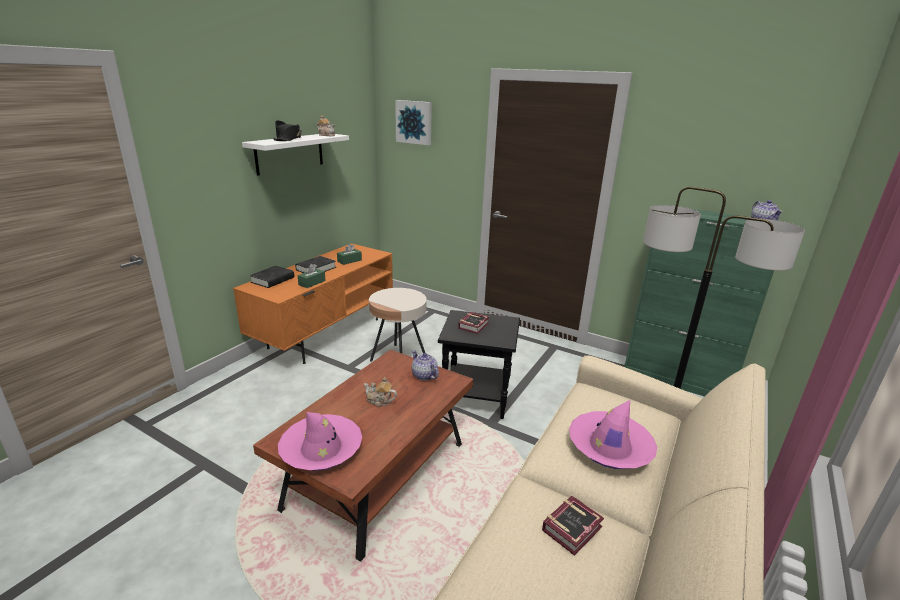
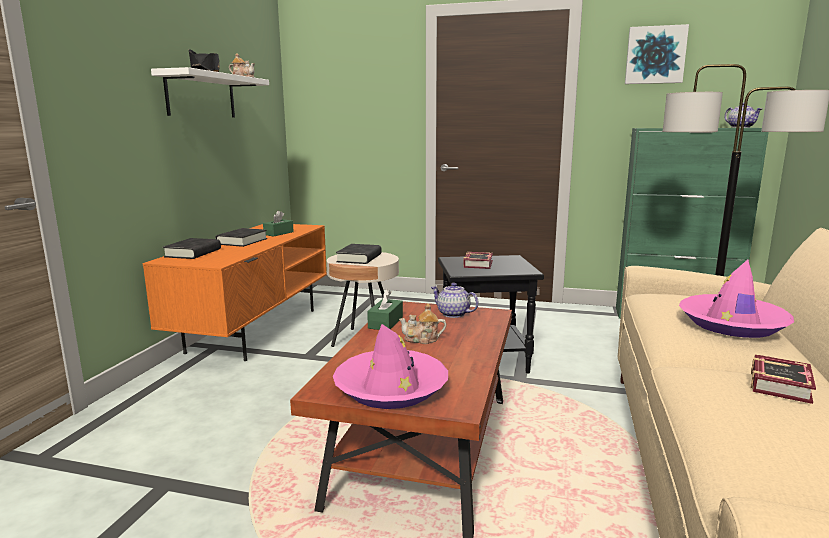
camera: 15 degrees left, 10 degrees down
green tissue box [298,264,326,288] -> green tissue box moved to [367,289,403,330]
picture [395,100,432,145] -> picture moved to [625,24,689,84]
none -> black book [336,244,381,264]

